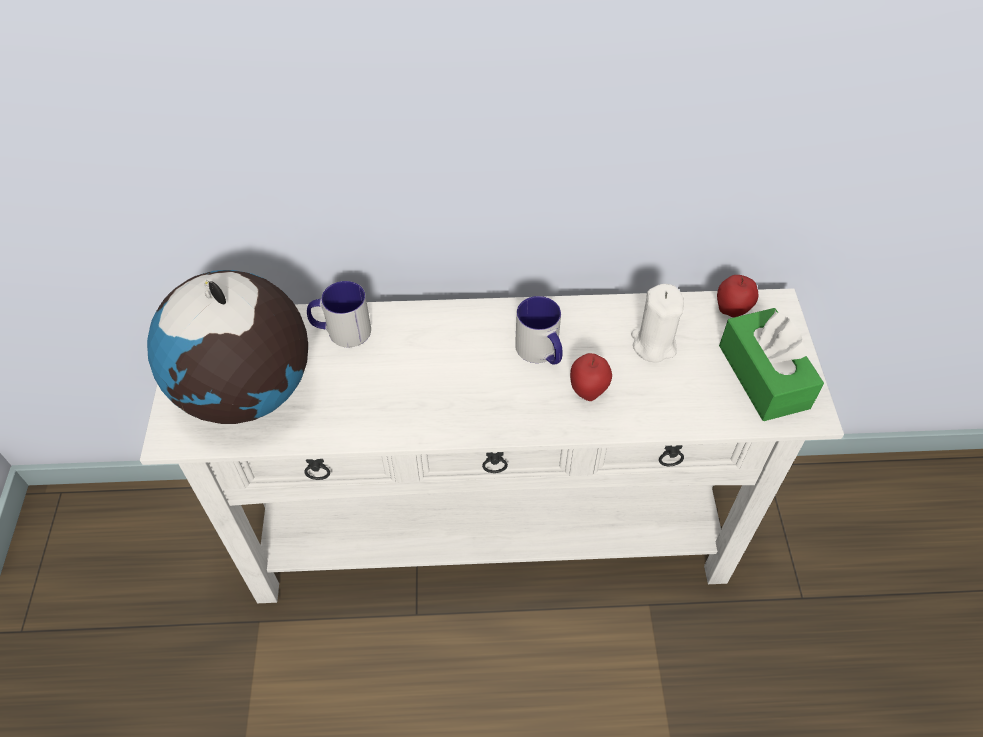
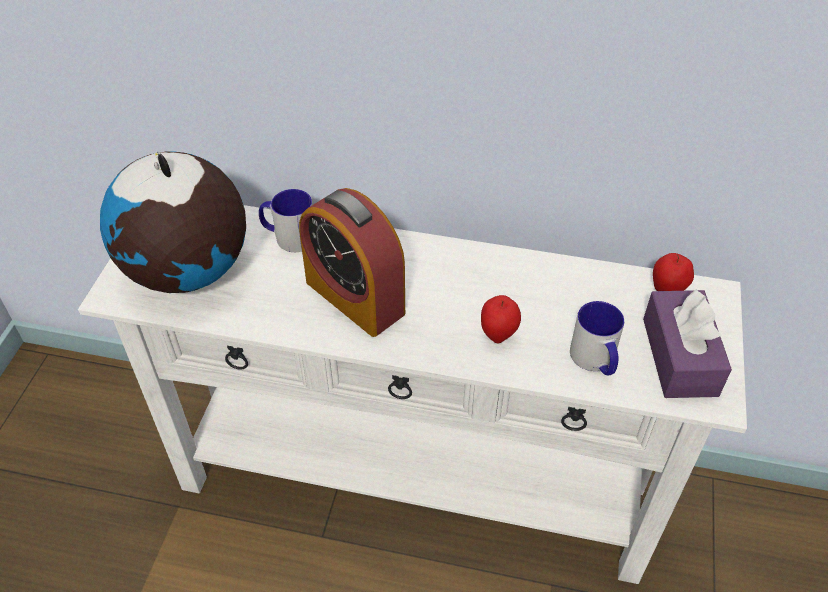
camera: 15 degrees right, 5 degrees down
mug [515,296,563,365] -> mug moved to [570,301,624,375]
white candle [631,284,684,362] -> none
green tissue box [719,308,824,421] -> purple tissue box [643,289,732,398]
none -> alarm clock [299,188,405,337]

